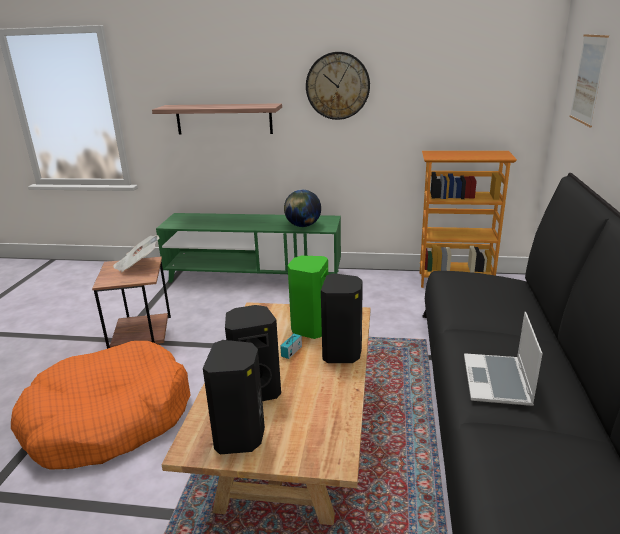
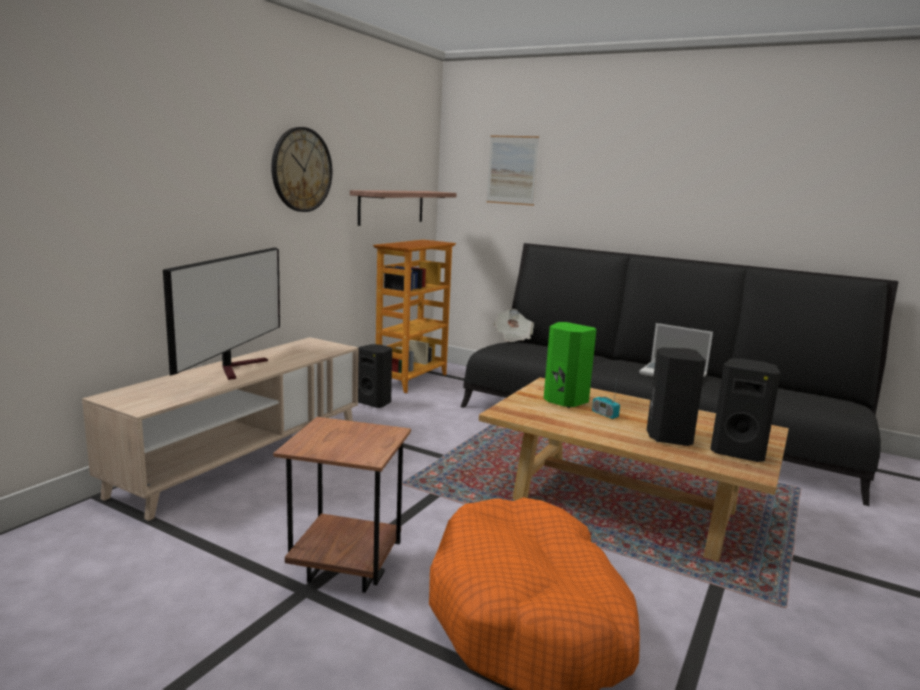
camera: 70 degrees left, 10 degrees down
newspaper [113,235,160,272] -> newspaper moved to [494,309,534,342]
shelf [152,103,282,135] -> shelf moved to [350,190,457,226]
green tv stand [156,213,341,283] -> beige tv stand [82,337,359,521]
globe [284,190,321,227] -> none
black speaker [321,273,363,363] -> black speaker moved to [358,344,392,408]
none -> television [163,247,280,380]

